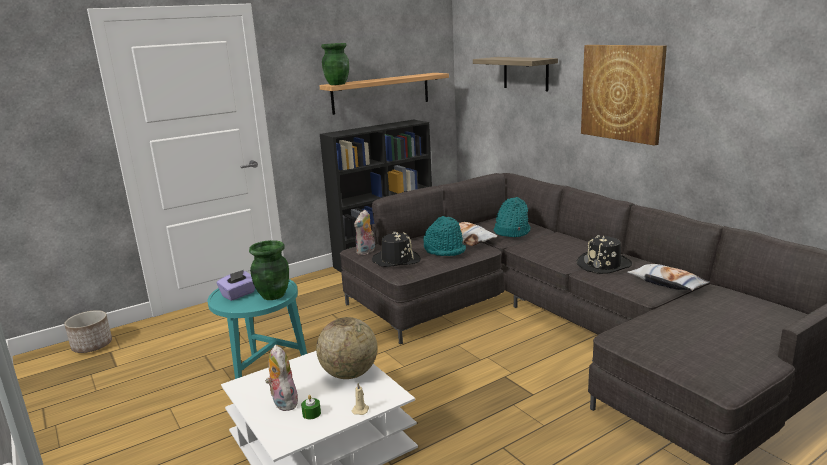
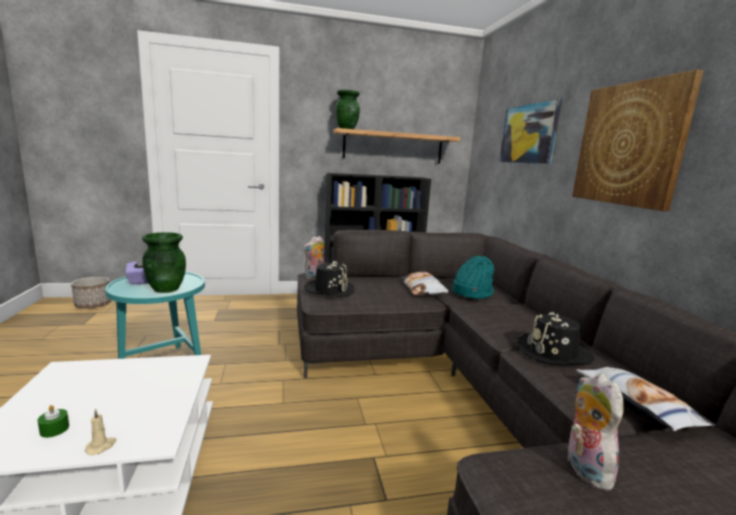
camera: 20 degrees right, 5 degrees down
plush toy [265,345,298,411] -> plush toy moved to [567,373,624,491]
globe [316,317,377,379] -> none
turquoise hat [423,216,466,256] -> none
shelf [473,57,558,91] -> picture [499,99,562,164]

